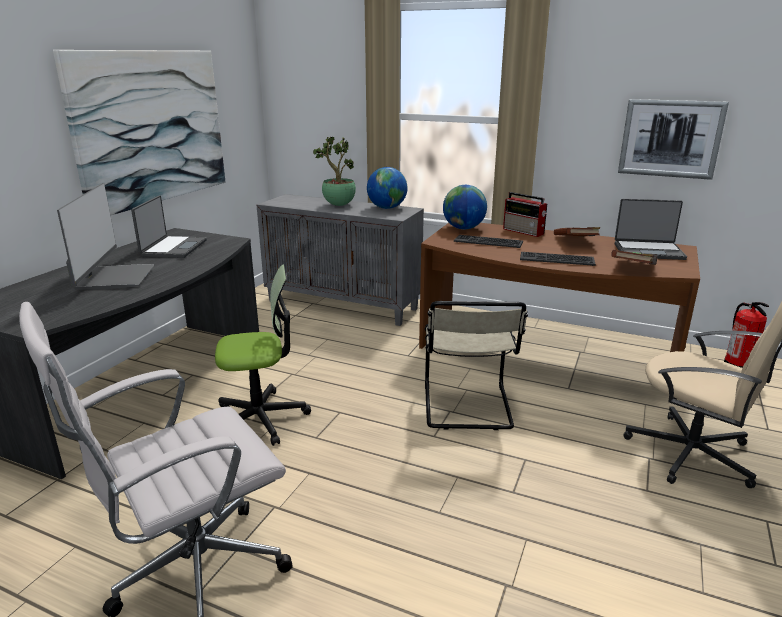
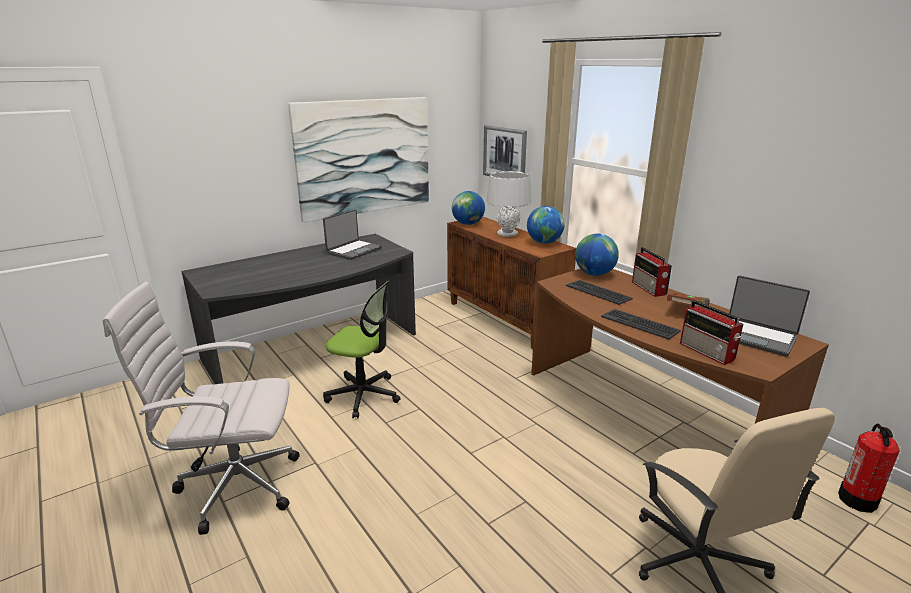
camera: 30 degrees right, 0 degrees up
monitor [57,183,154,290] -> none
grey cabinet [257,194,424,326] -> brown cabinet [447,217,576,349]
potted plant [313,137,356,206] -> grey table lamp [486,171,532,237]
beige chair [425,301,528,430] -> none
brown book [611,250,658,265] -> radio [680,300,743,365]
picture [618,99,729,180] -> picture moved to [483,125,527,176]
none -> globe [452,191,485,225]

